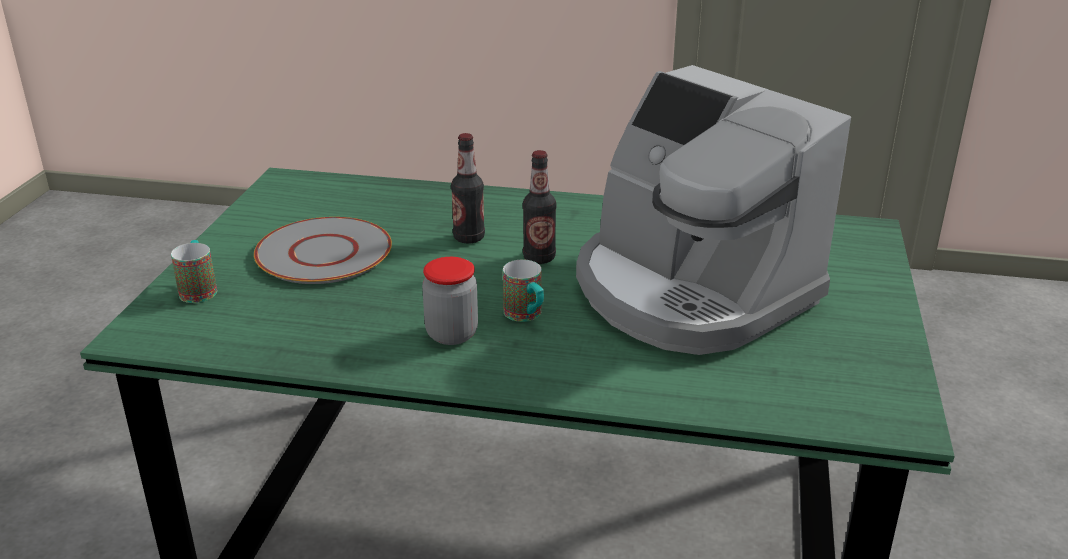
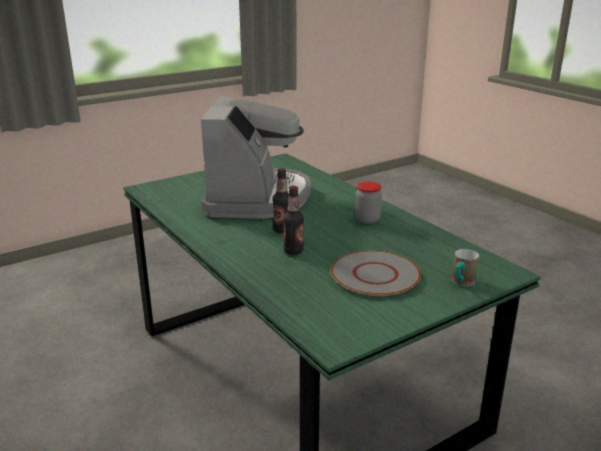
camera: 135 degrees left, 5 degrees down
mug [503,260,544,322] -> none

